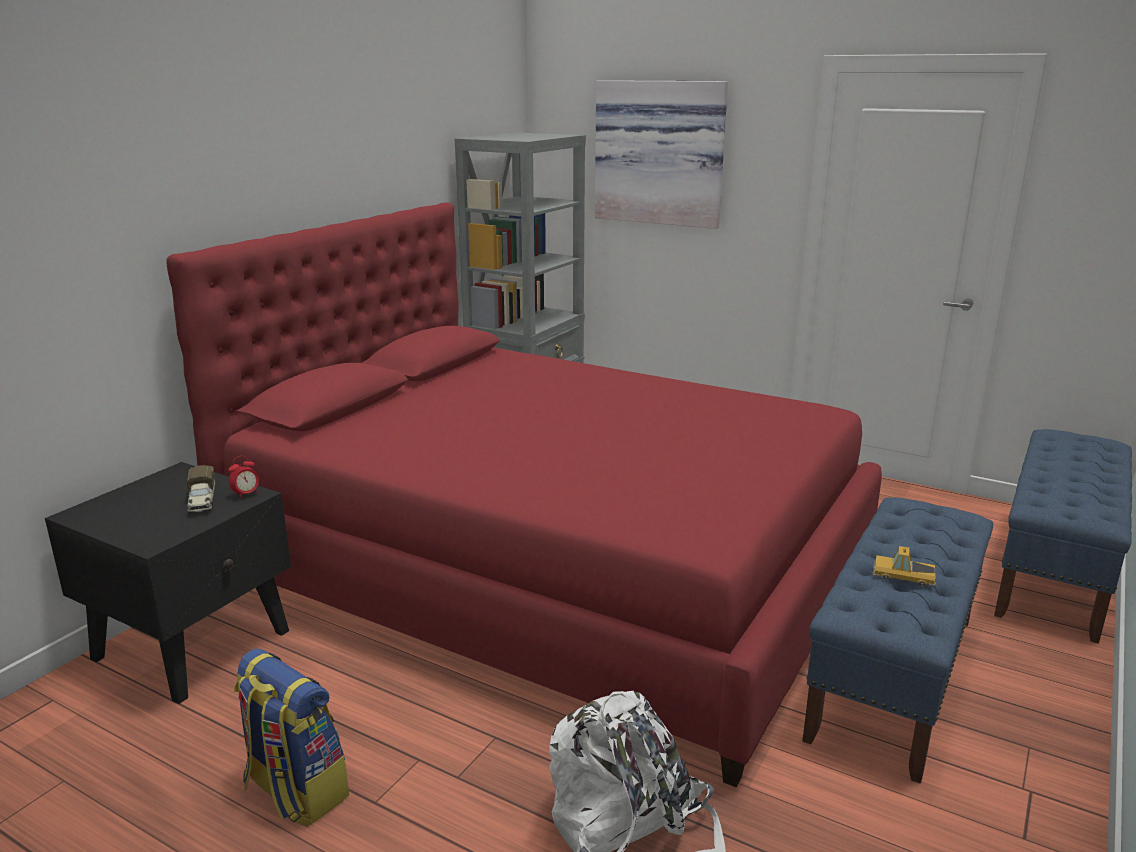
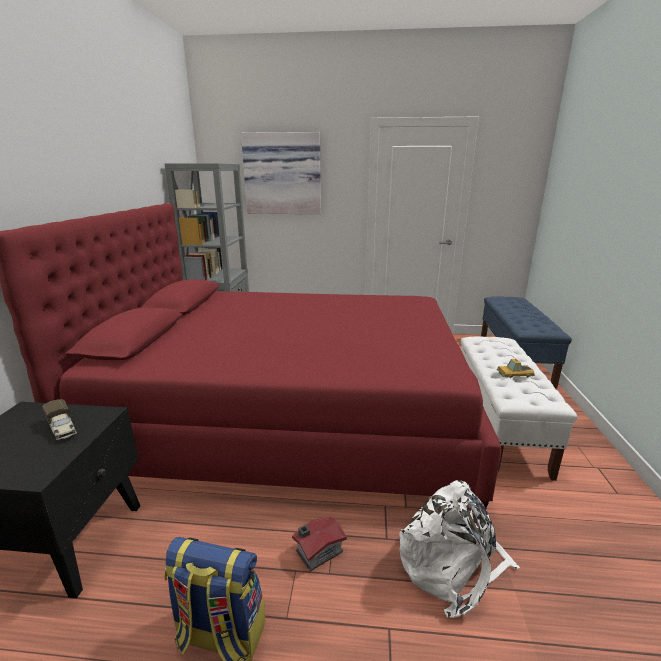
camera: 25 degrees left, 0 degrees up
alarm clock [228,456,259,499] -> none
blue bench [802,497,993,784] -> white bench [461,337,578,481]
none -> toy house [292,516,347,571]

